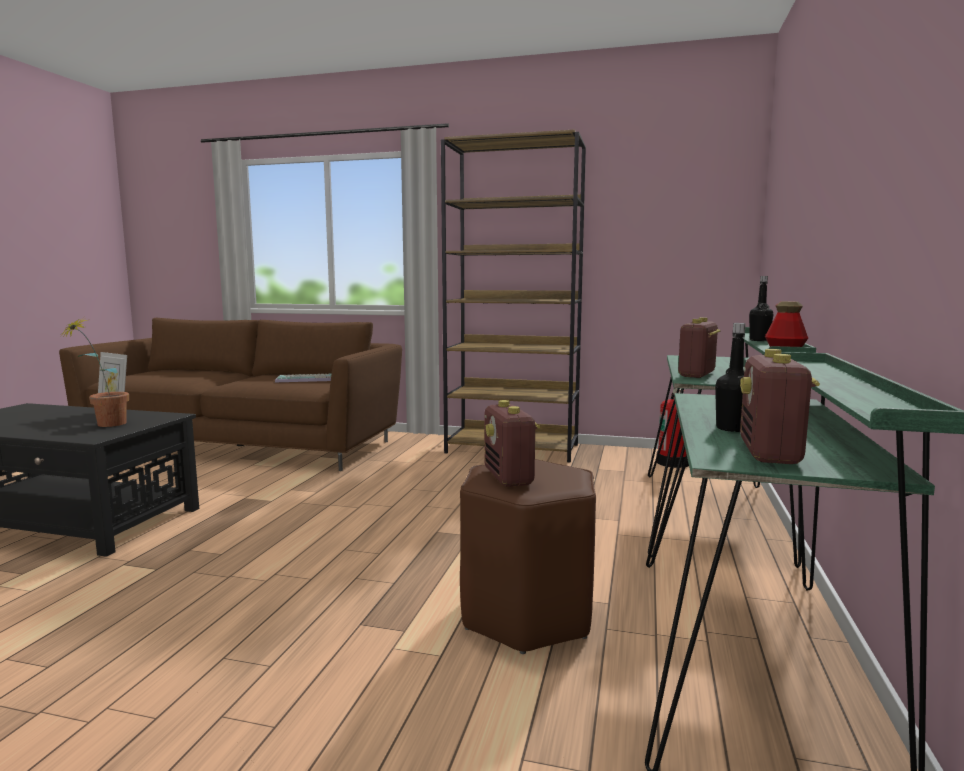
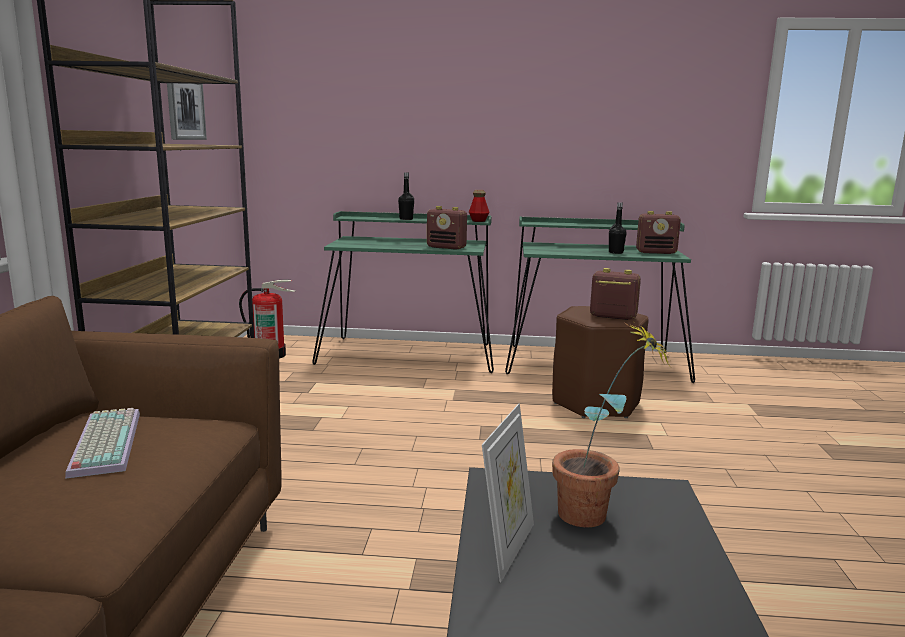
camera: 100 degrees left, 5 degrees up
radio [484,400,540,487] -> radio turned 135 degrees counterclockwise [590,268,641,320]
none -> picture [167,83,207,140]

